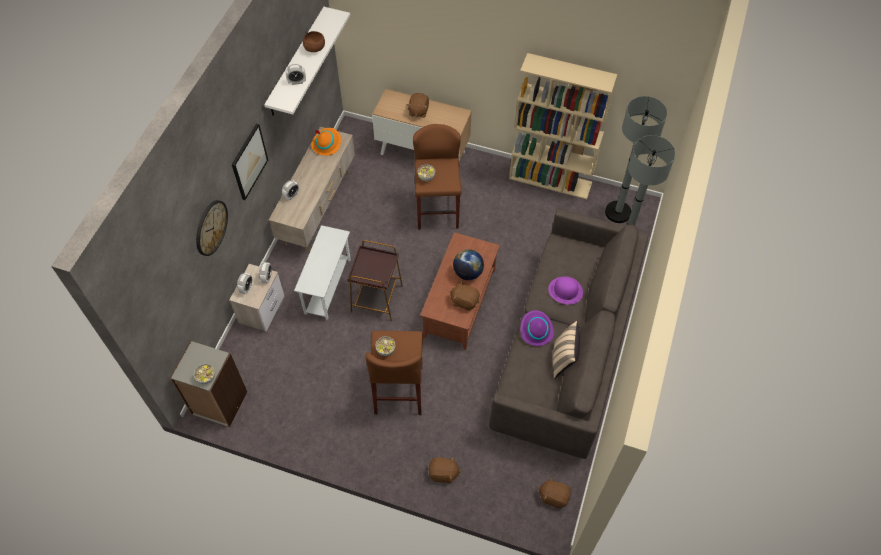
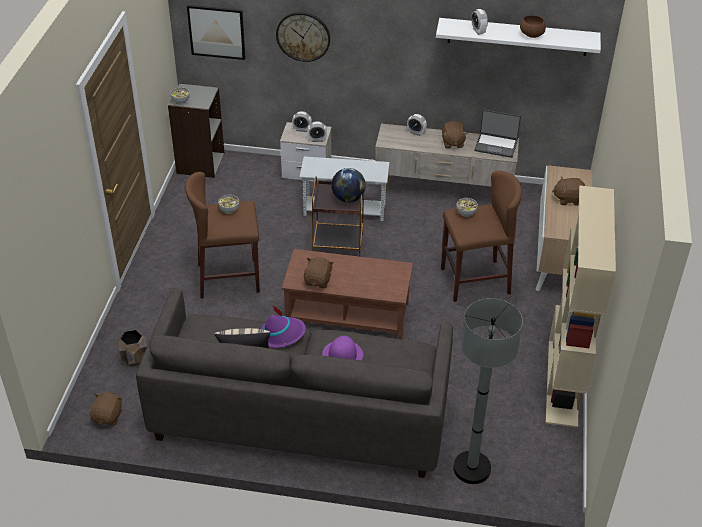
camera: 80 degrees right, 15 degrees down
picture [232,123,268,200] -> picture moved to [187,5,246,60]
orange hat [311,128,341,156] -> laptop [474,109,521,158]
brown plush toy [428,456,461,483] -> brown plush toy moved to [442,121,468,148]
globe [453,249,484,280] -> globe moved to [331,168,366,203]
grey floor lamp [605,96,667,223] -> none
none -> brown planter [118,330,147,366]

